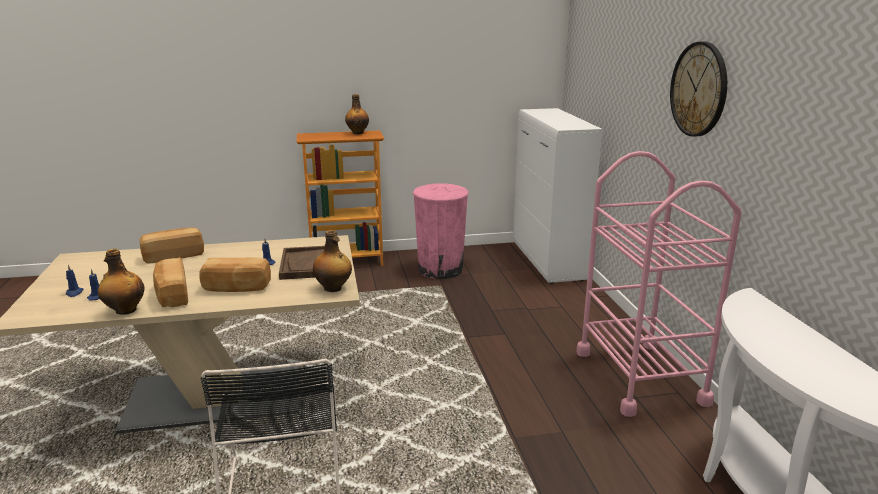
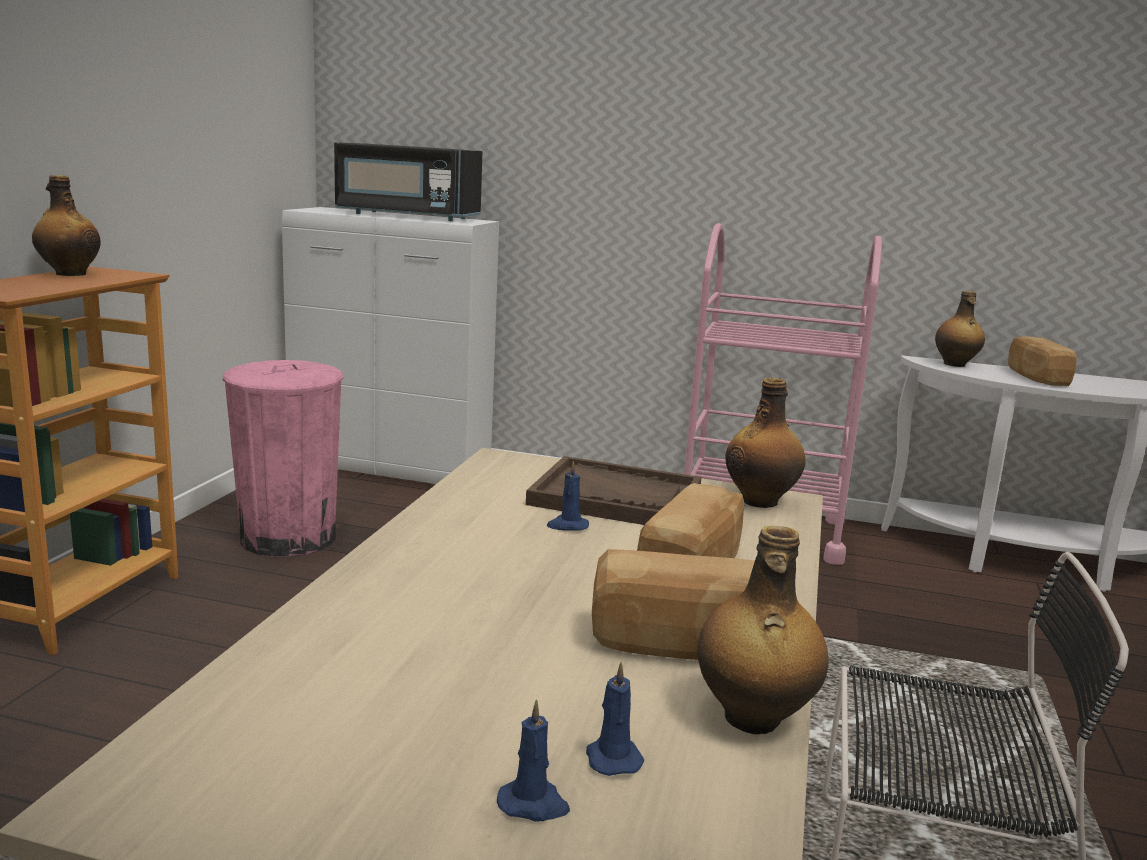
camera: 65 degrees left, 5 degrees down
bread [140,228,204,264] -> bread moved to [1008,336,1077,386]
wall clock [670,42,727,136] -> none
none -> black microwave [334,142,482,221]
none -> bottle [935,291,985,367]

